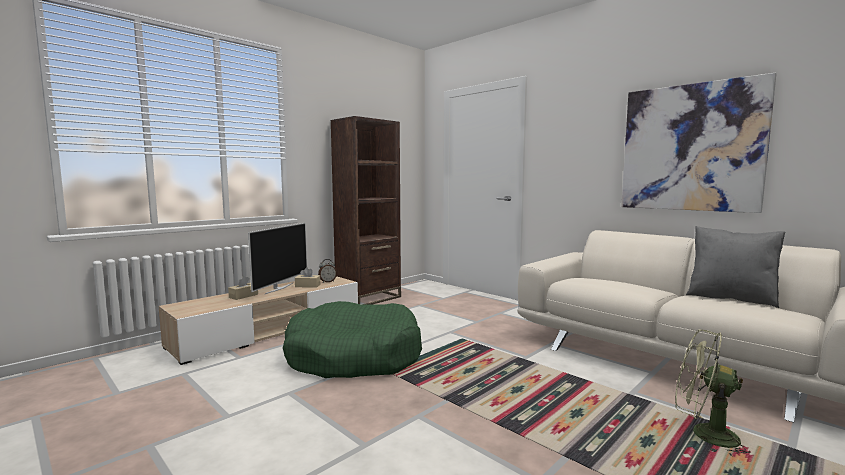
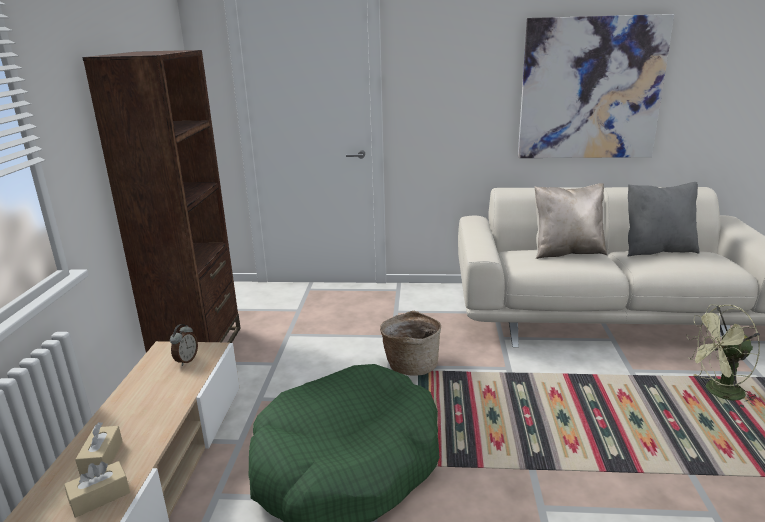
camera: 40 degrees left, 15 degrees up
television [248,223,307,294] -> none
beige tissue box [295,267,320,288] -> beige tissue box moved to [64,461,130,518]
none -> basket [380,310,441,375]
none -> beige pillow [535,183,607,259]

